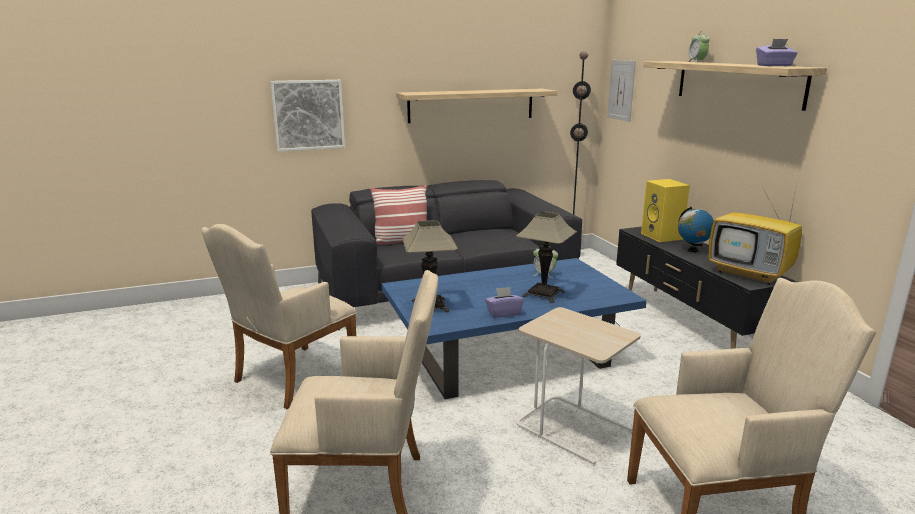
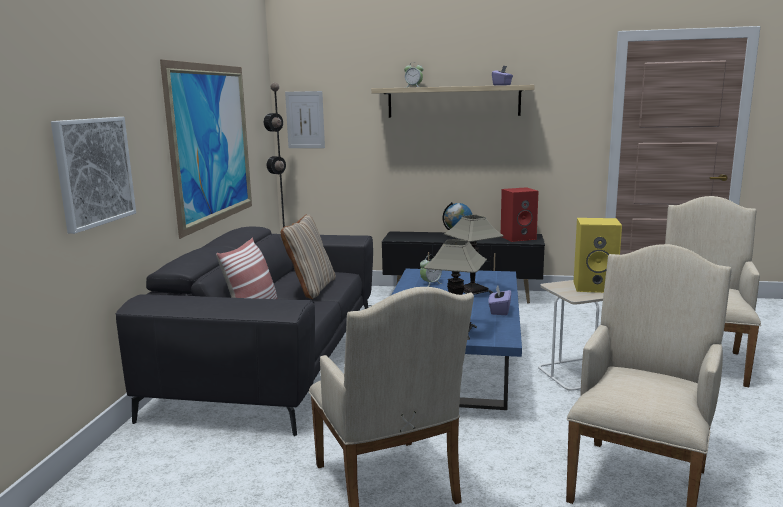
camera: 60 degrees left, 5 degrees down
shelf [396,89,557,123] -> picture [160,59,252,239]
yellow speaker [641,179,690,242] -> yellow speaker moved to [574,218,622,293]
television [708,184,802,284] -> red speaker [501,187,538,242]
none -> beige pillow [281,215,336,299]

